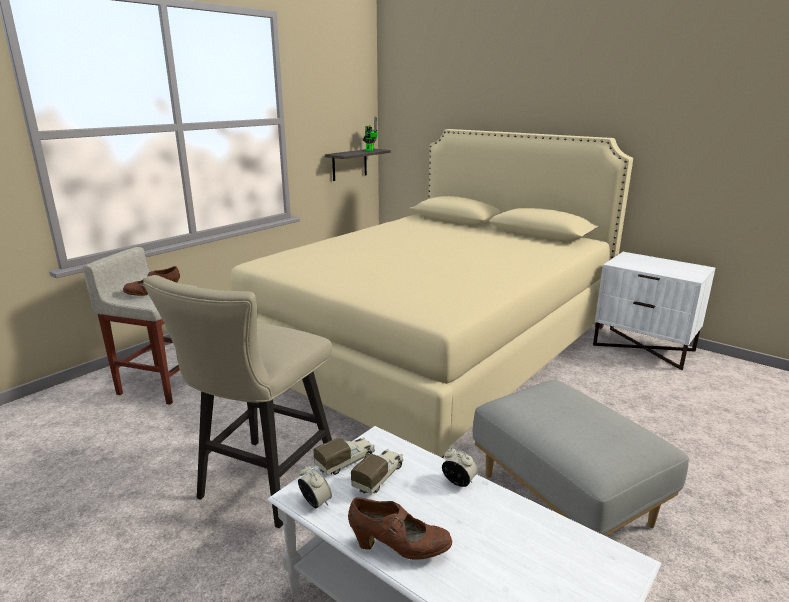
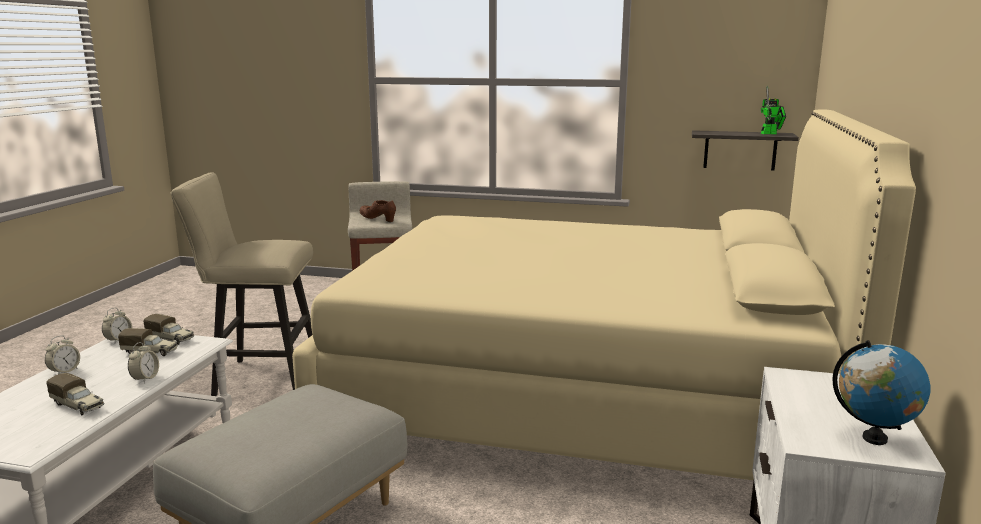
camera: 65 degrees right, 5 degrees down
brown shoe [348,497,452,560] -> alarm clock [45,336,80,374]
none -> toy truck [46,373,104,415]
none -> globe [832,340,930,445]

